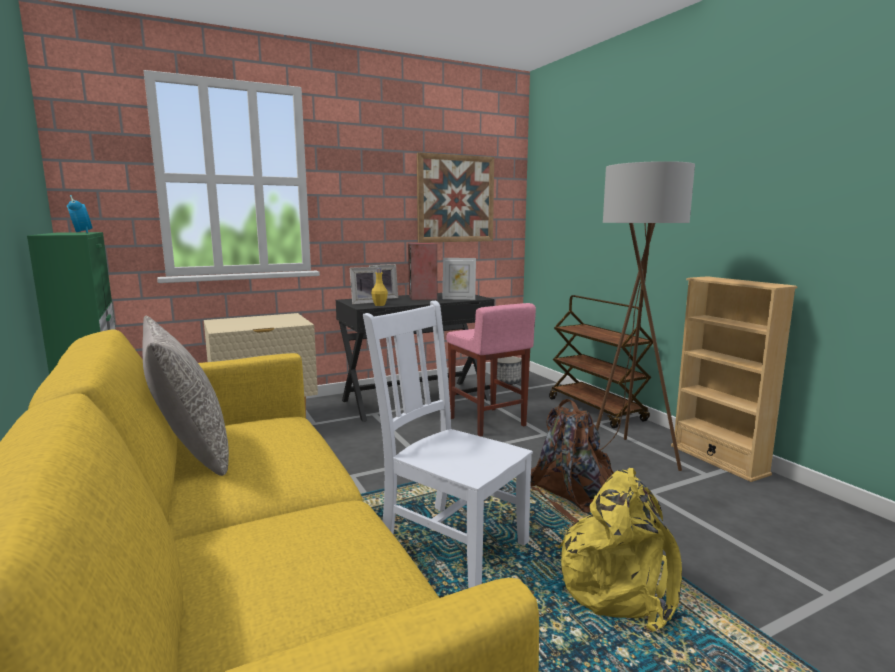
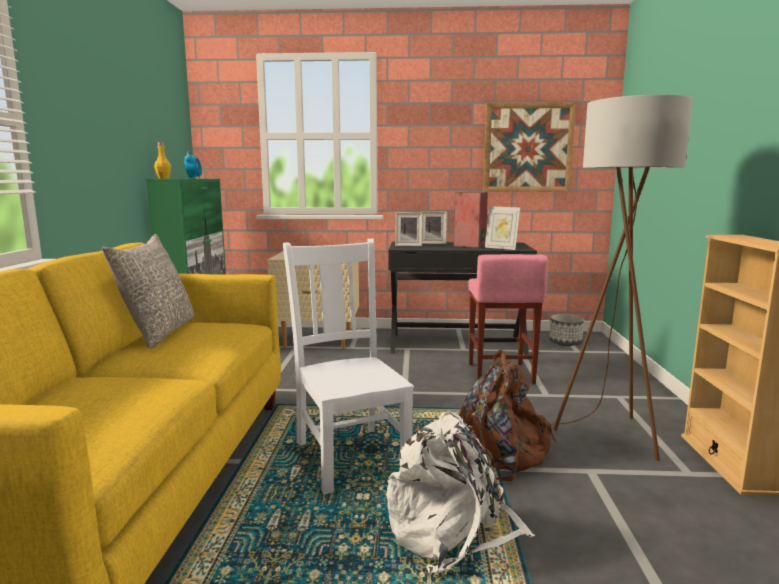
camera: 30 degrees right, 0 degrees up
yellow bottle [371,268,388,306] -> yellow bottle moved to [154,142,171,179]
brown cart [549,295,653,428] -> none
yellow backpack [558,468,682,632] -> white backpack [386,411,535,574]

